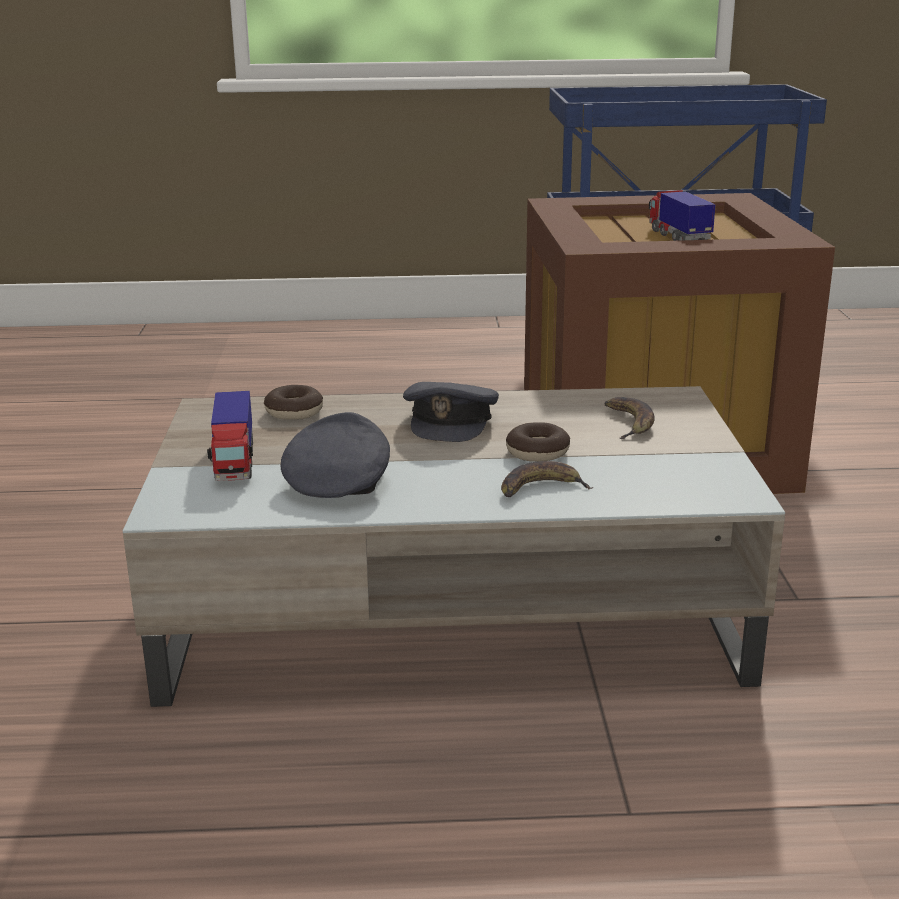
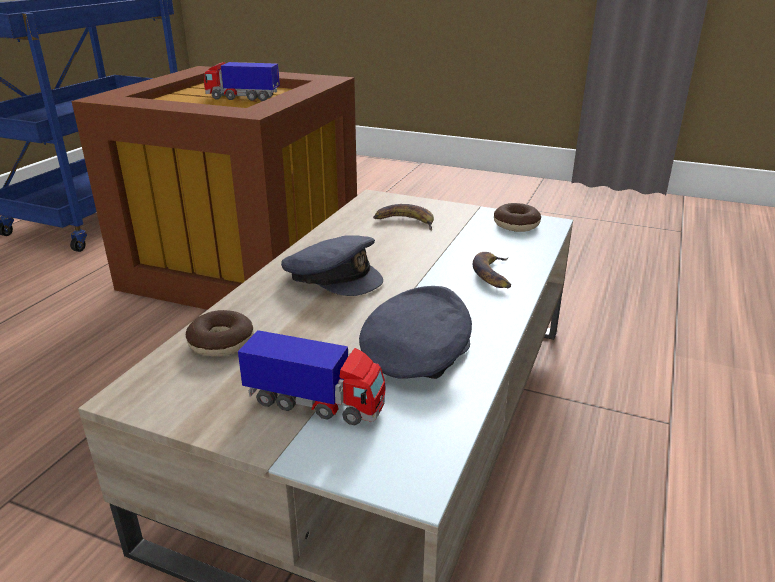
camera: 65 degrees left, 5 degrees up
grey cap [281,412,390,498] -> grey cap turned 90 degrees clockwise [359,286,472,379]
donut [506,422,570,462] -> donut moved to [494,203,541,232]

